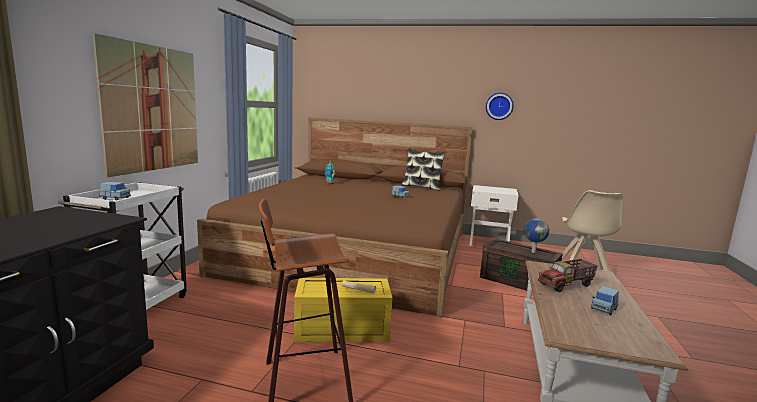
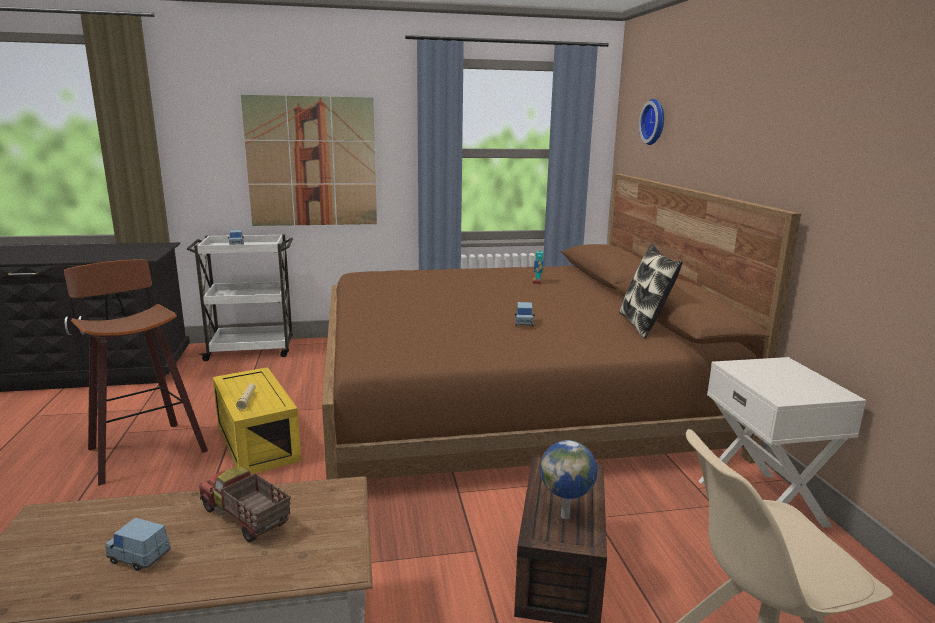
camera: 65 degrees right, 5 degrees up
wall clock [486,93,514,120] -> wall clock moved to [639,99,664,145]

